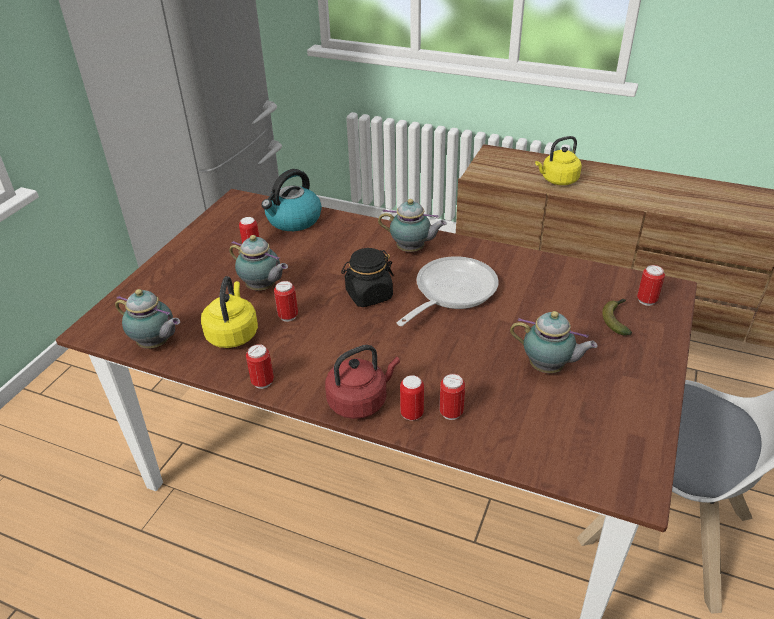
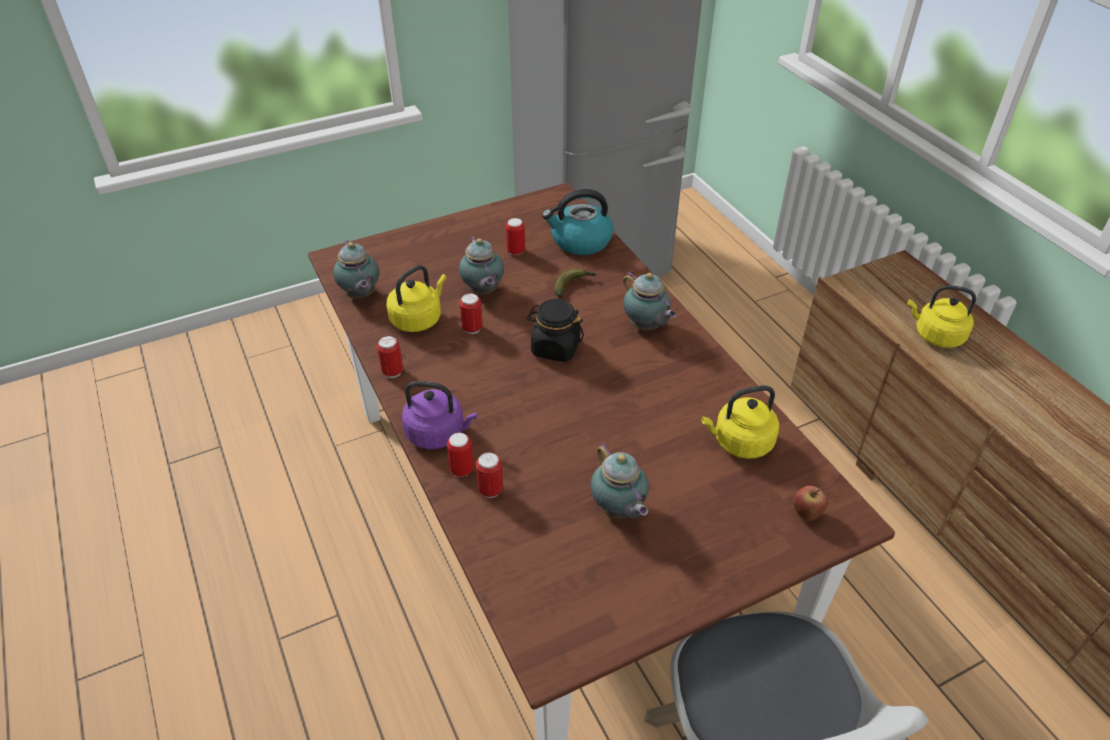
camera: 40 degrees right, 5 degrees up
red kettle [325,345,400,419] -> purple kettle [402,381,477,449]
frying pan [396,256,499,326] -> none
banana [602,299,632,336] -> banana moved to [554,268,596,297]
can [637,265,665,306] -> apple [793,486,828,521]
none -> yellow kettle [701,385,779,459]

